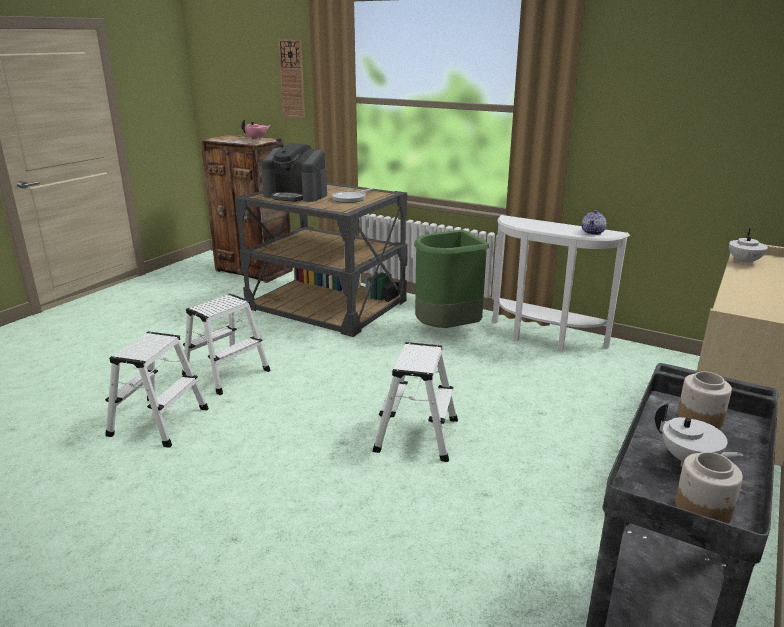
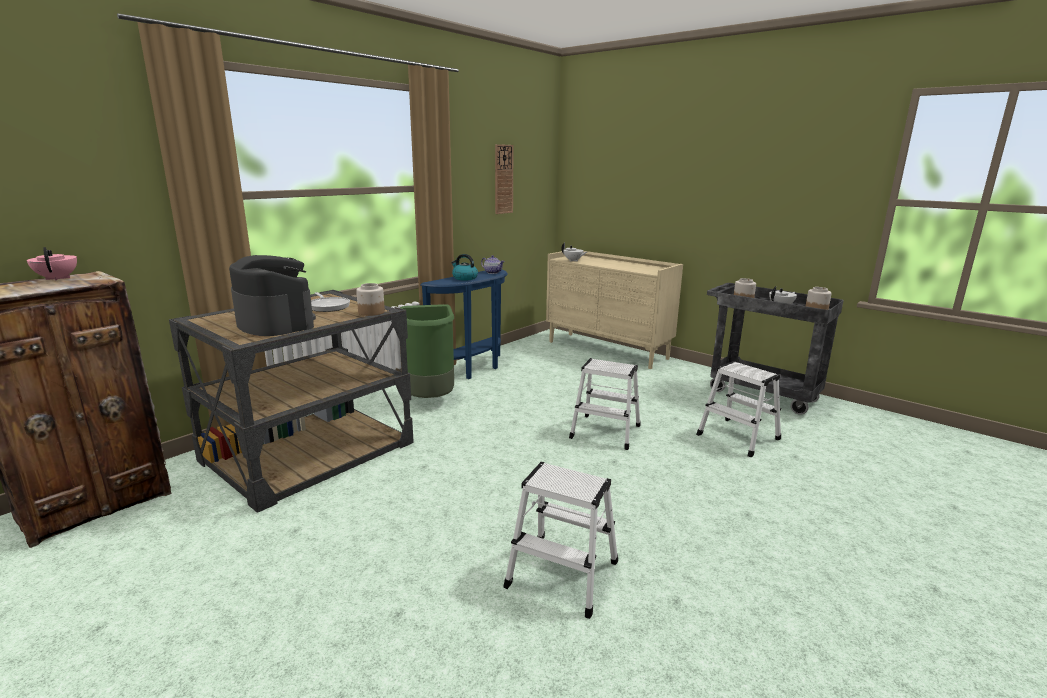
camera: 80 degrees left, 5 degrees down
white step ladder [182,293,271,395] -> white step ladder moved to [696,361,781,457]
coffee machine [261,143,327,202] -> coffee machine turned 75 degrees counterclockwise [229,255,316,336]
wall clock [278,40,305,118] -> wall clock moved to [495,144,514,214]
white console table [493,215,630,352] -> blue console table [421,269,508,379]
none -> jar [356,283,385,316]
none -> kettle [451,254,478,280]

